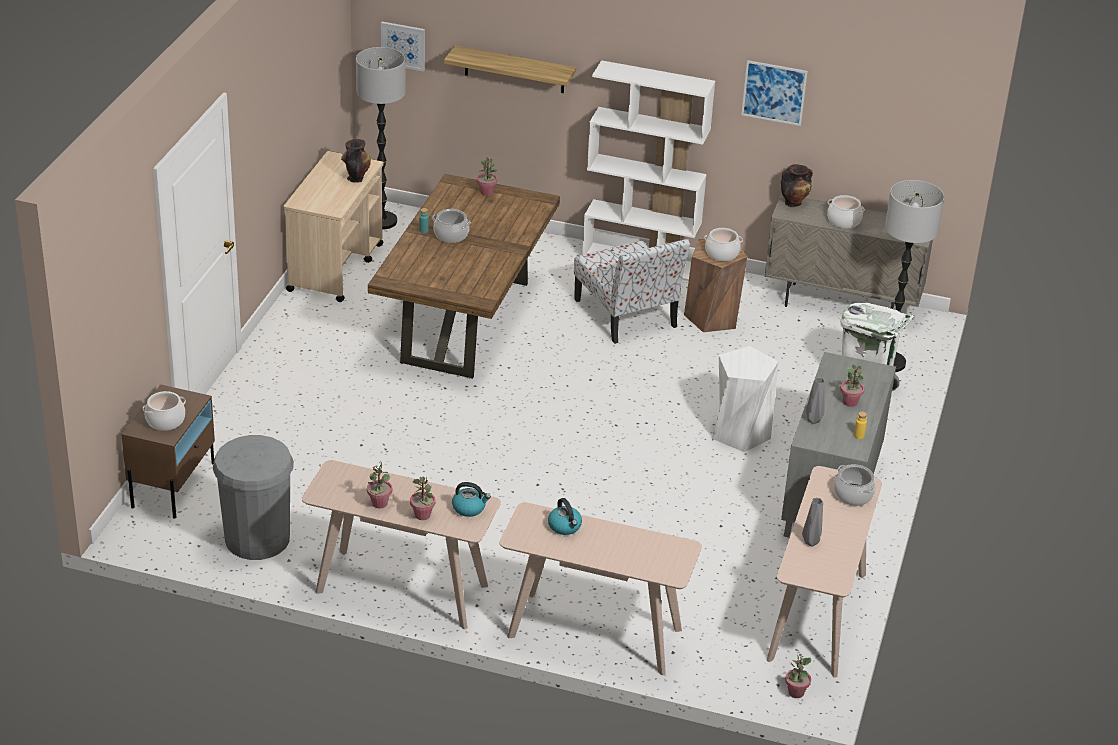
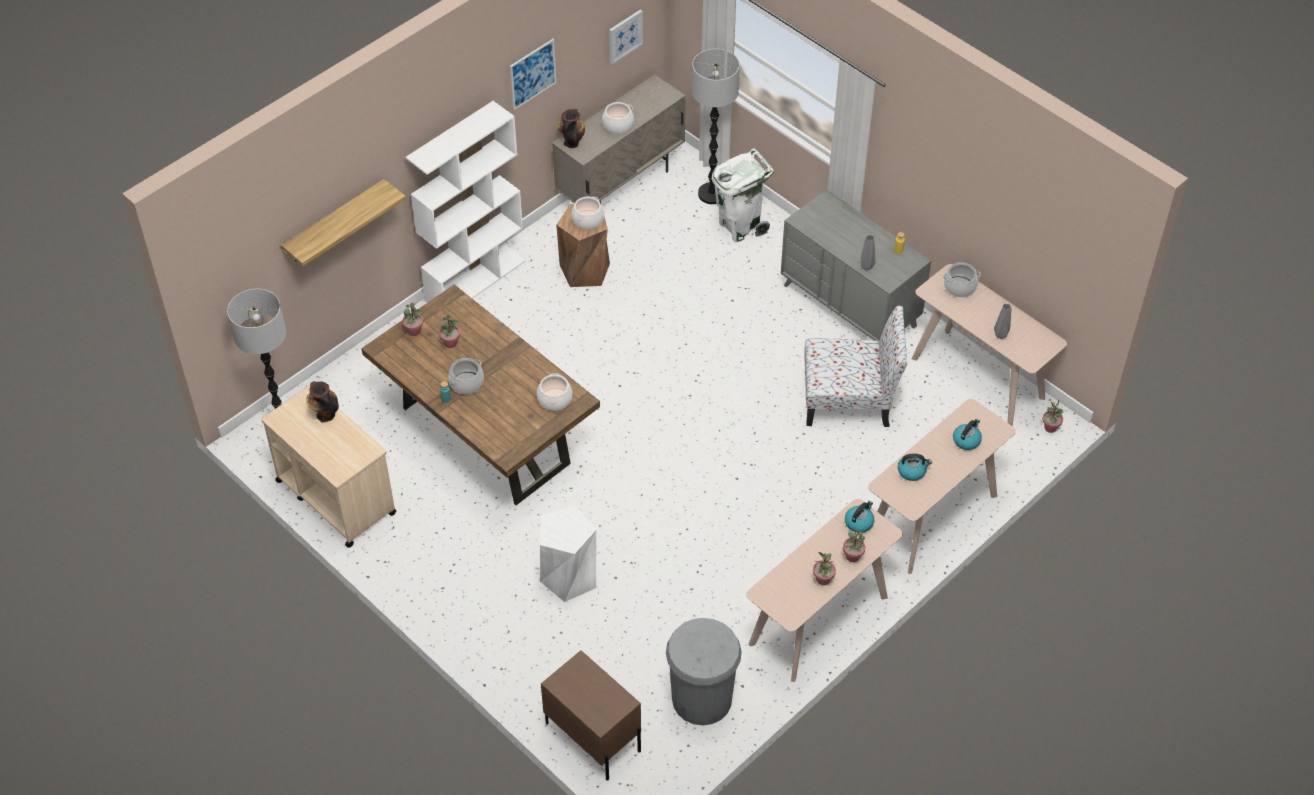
camera: 60 degrees left, 15 degrees up
cooking pot [143,391,186,431] -> cooking pot moved to [537,373,573,411]
picture [381,22,425,71] -> picture moved to [609,10,643,64]
chair [574,239,690,344] -> chair moved to [804,306,907,427]
white stool [712,346,779,452] -> white stool moved to [540,506,597,602]
potted plant [840,365,864,407] -> potted plant moved to [439,314,460,348]
none -> kettle [953,419,982,450]

